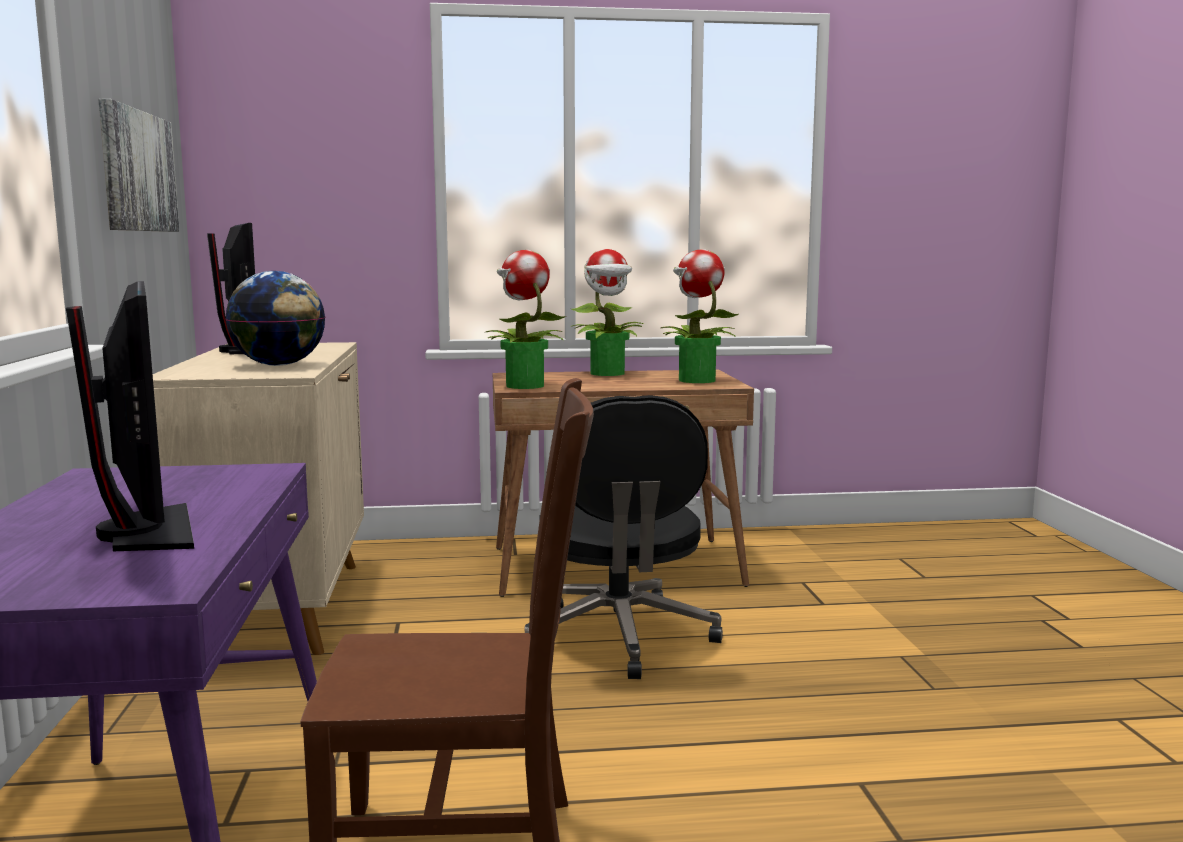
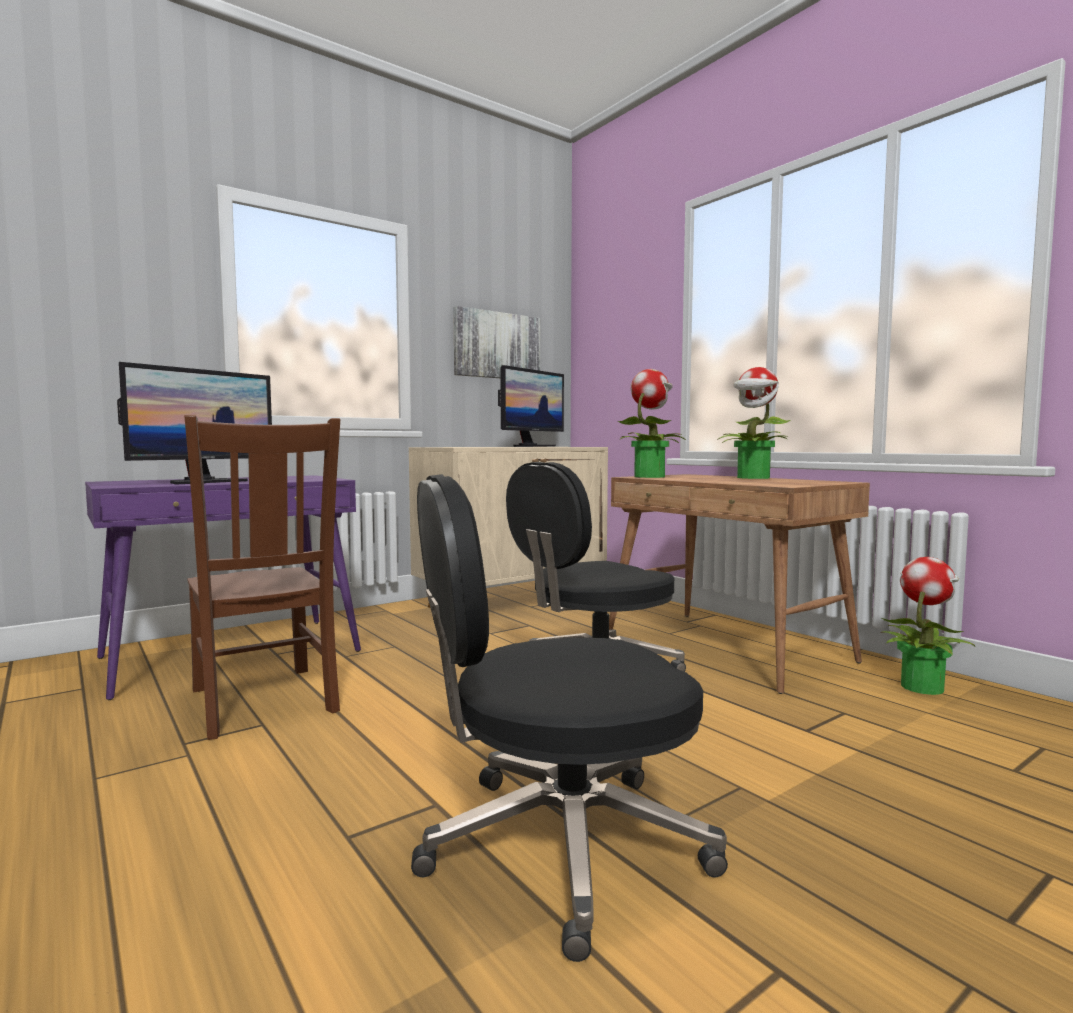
camera: 60 degrees right, 5 degrees down
globe [226,271,325,366] -> none
potted plant [661,249,738,383] -> potted plant moved to [882,557,974,695]
none -> black office chair [411,474,728,962]

